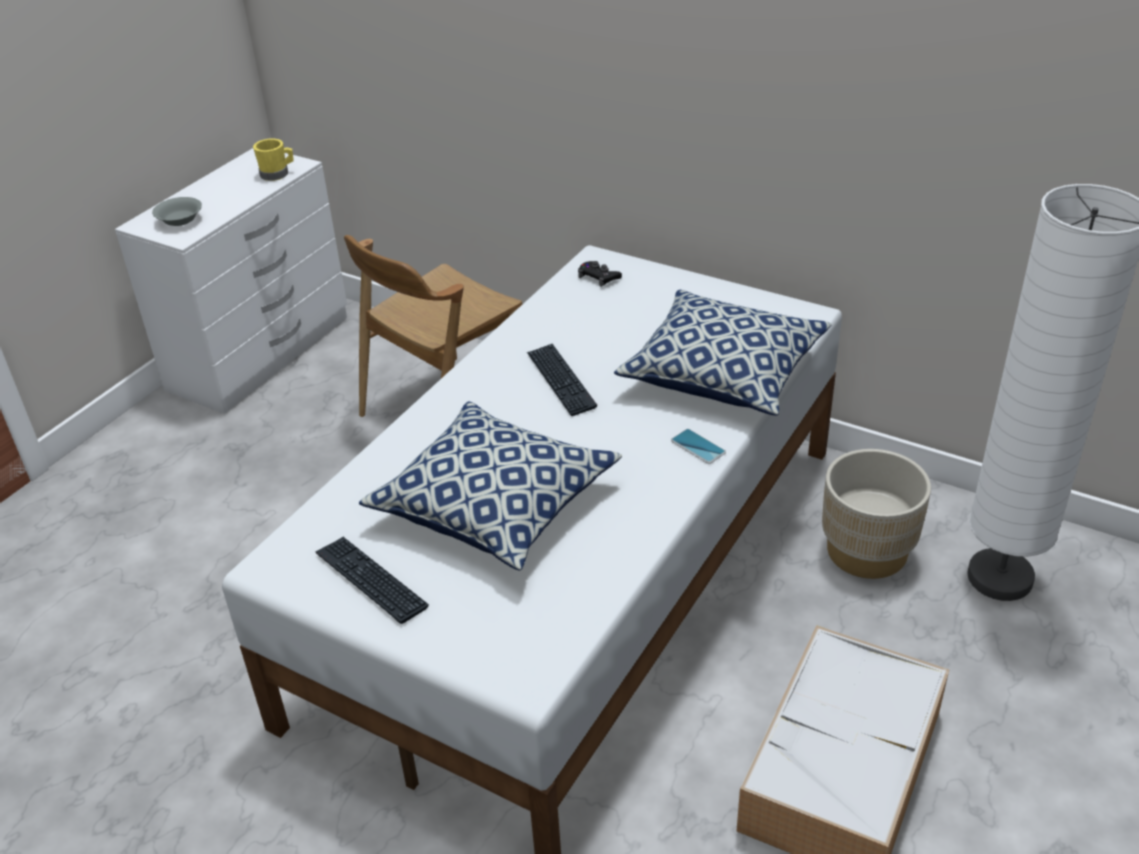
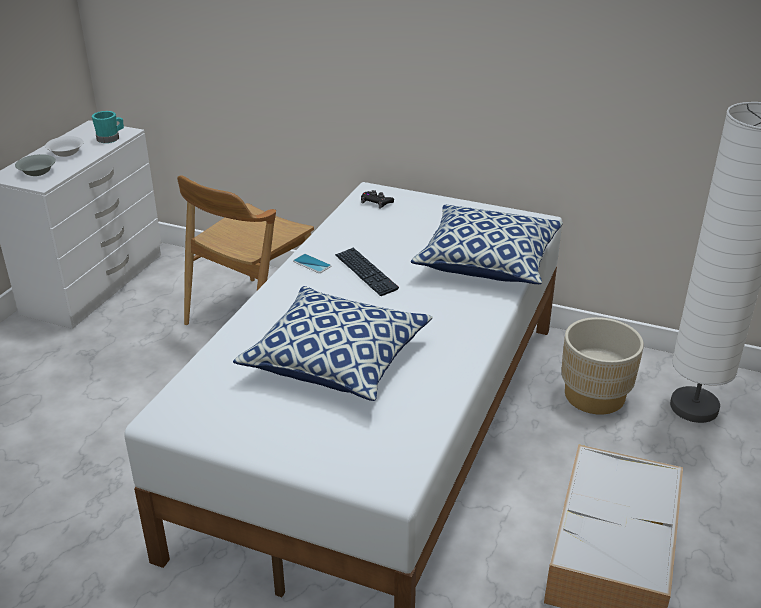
camera: 10 degrees left, 5 degrees down
yellow mug [253,138,294,181] -> turquoise mug [92,111,124,143]
keyboard [316,537,429,624] -> none
phone [671,429,726,464] -> phone moved to [293,254,331,273]
none -> white bowl [45,136,84,157]

